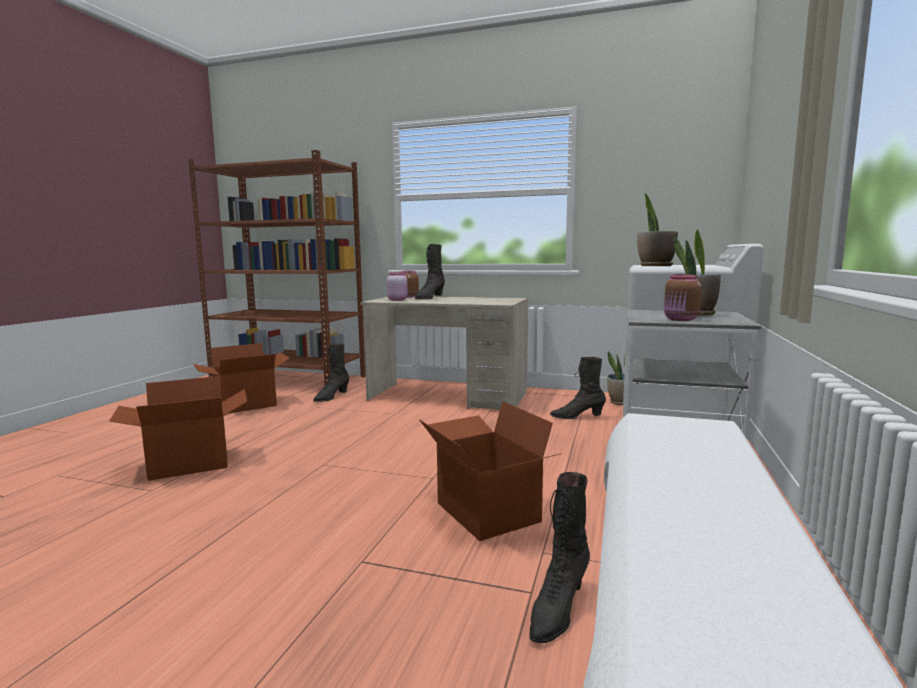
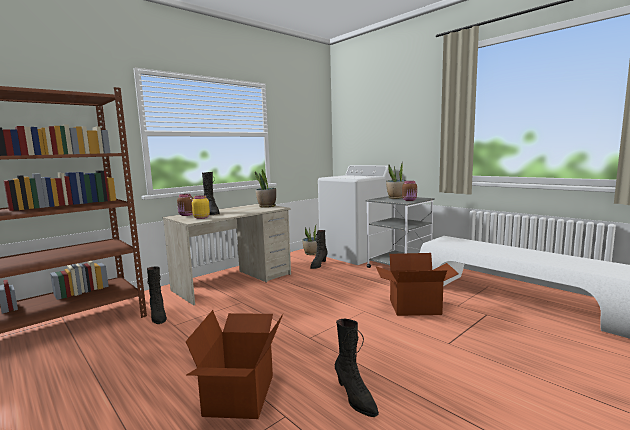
camera: 60 degrees left, 0 degrees up
cardboard box [193,343,290,414] -> none
pink jar [387,272,408,301] -> yellow jar [192,195,210,219]
black boot [529,472,590,643] -> black boot moved to [335,319,379,417]
potted plant [637,194,678,266] -> potted plant moved to [255,170,276,208]

